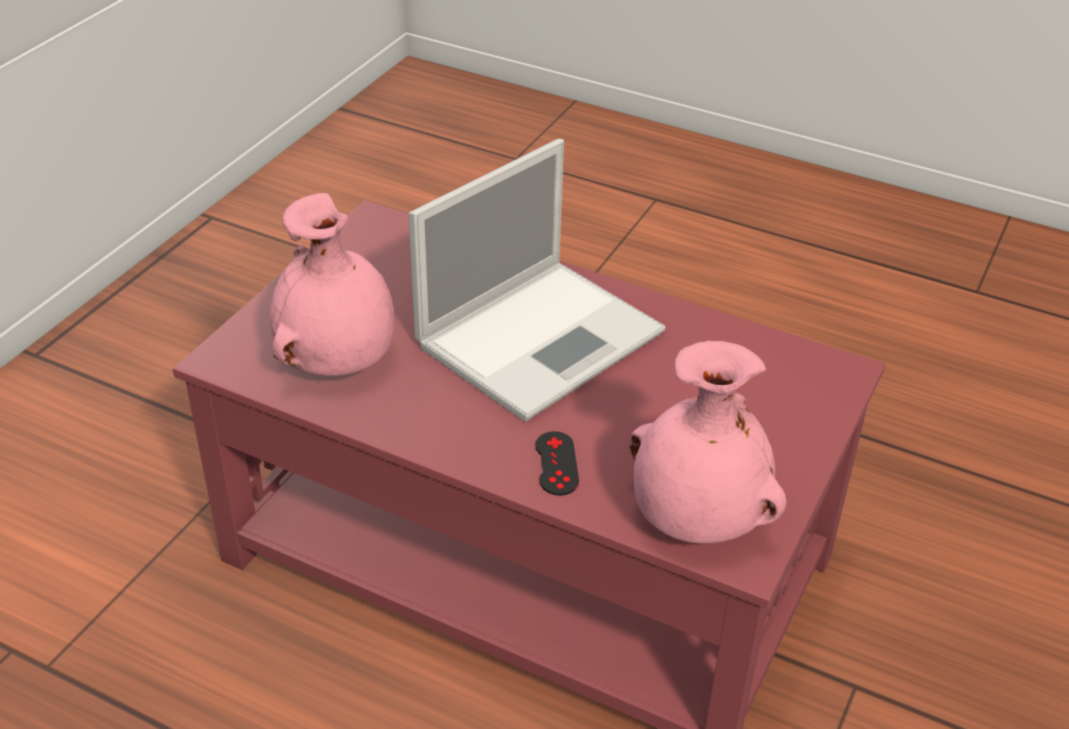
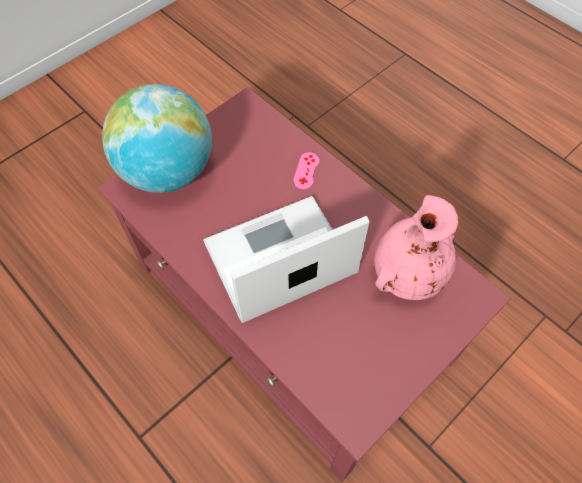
camera: 160 degrees left, 20 degrees up
black game controller [535,431,579,495] -> pink game controller [293,152,320,189]
pink vase [629,341,786,544] -> none
none -> globe [102,84,212,193]

